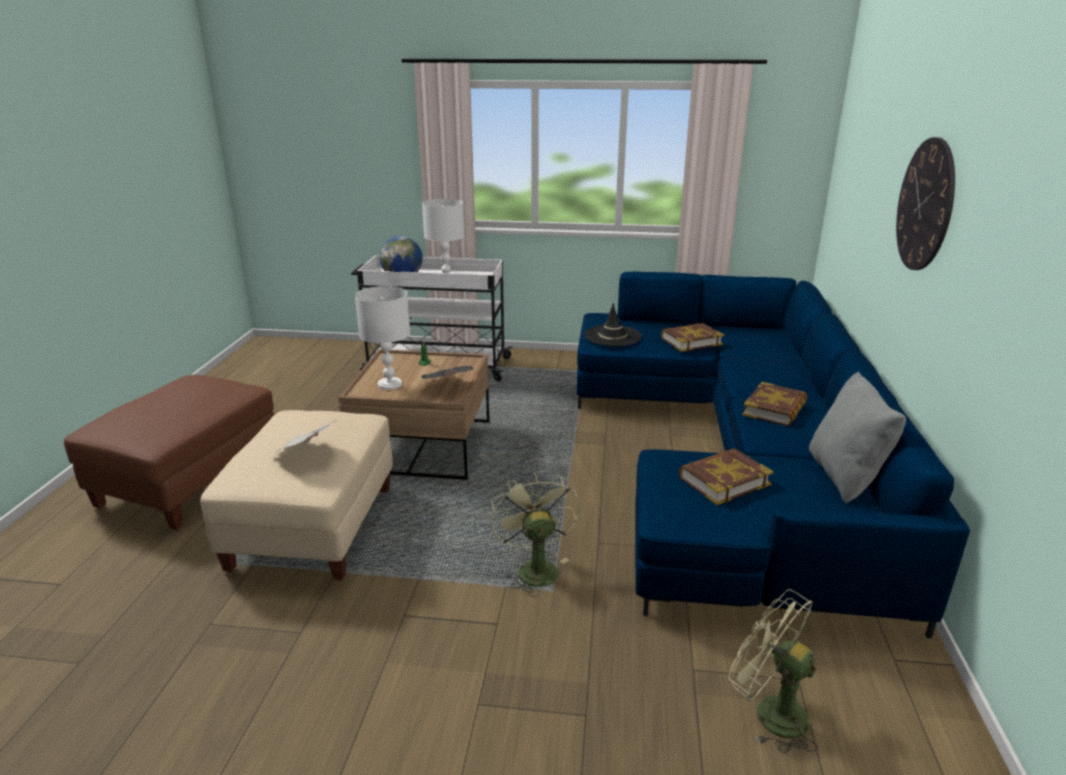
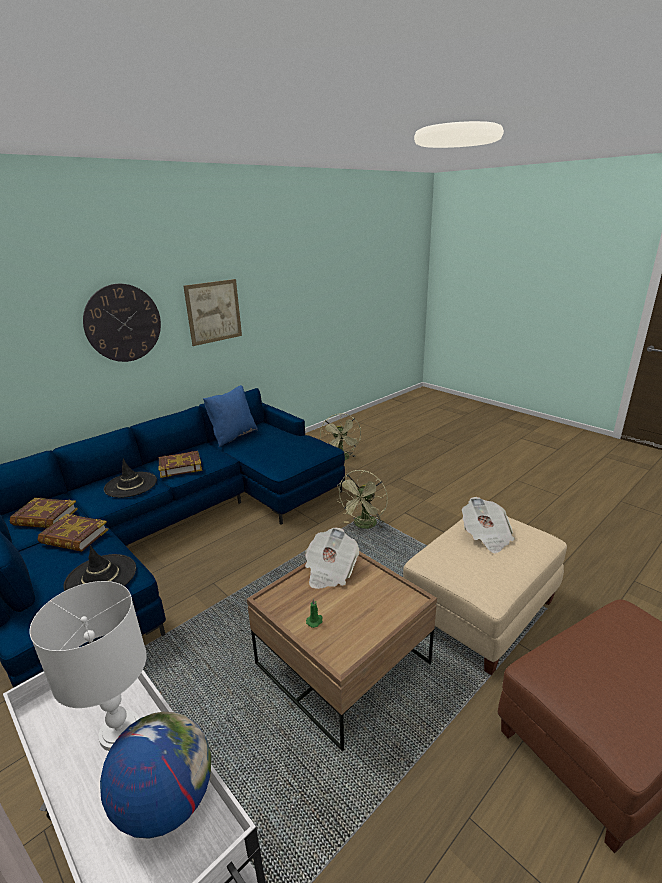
camera: 140 degrees left, 0 degrees up
white table lamp [355,286,410,390] -> none
book [679,448,773,505] -> book moved to [10,498,78,528]
grey pillow [809,372,906,504] -> blue pillow [203,385,258,447]
none -> black hat [104,459,157,498]
none -> picture [183,279,242,346]

